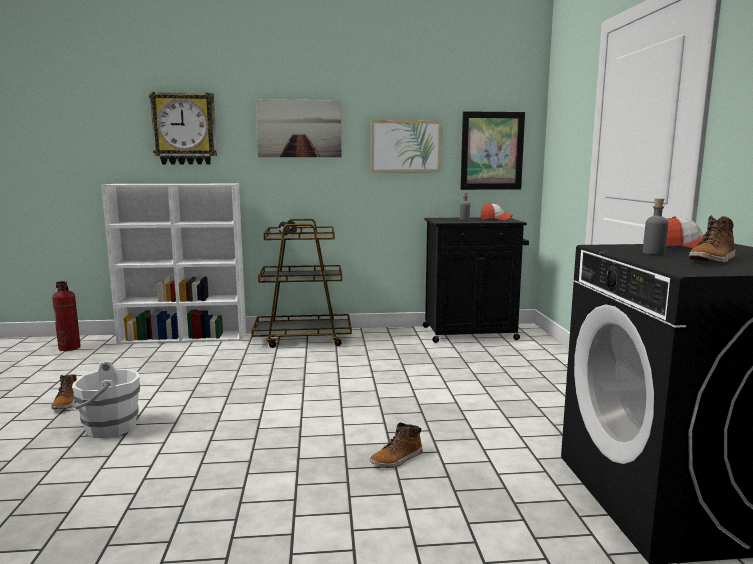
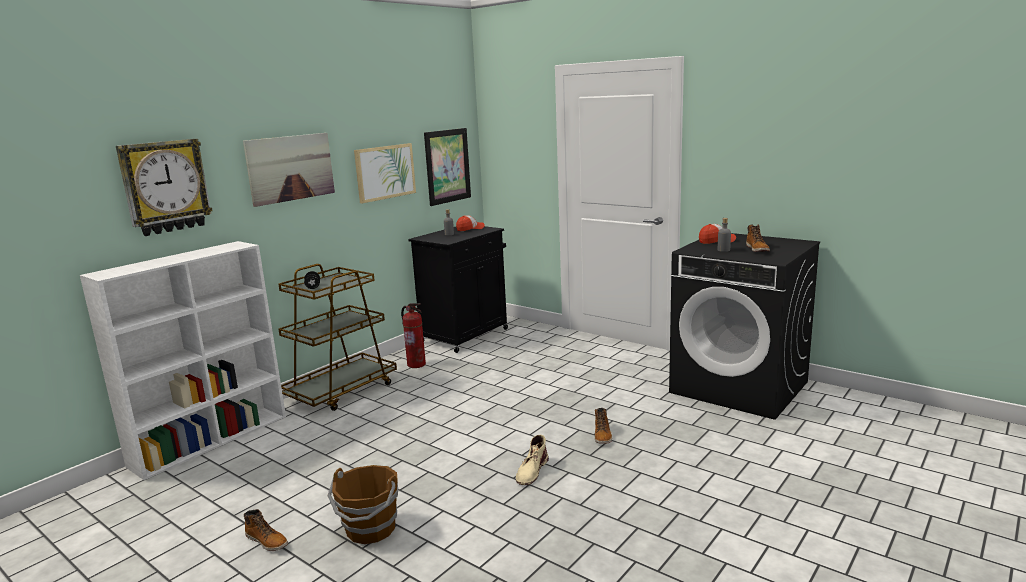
camera: 45 degrees left, 5 degrees up
fire extinguisher [52,281,81,351] -> fire extinguisher moved to [401,303,426,368]
white bucket [71,361,140,438] -> brown bucket [328,465,398,544]
none -> beige boot [516,435,549,485]

